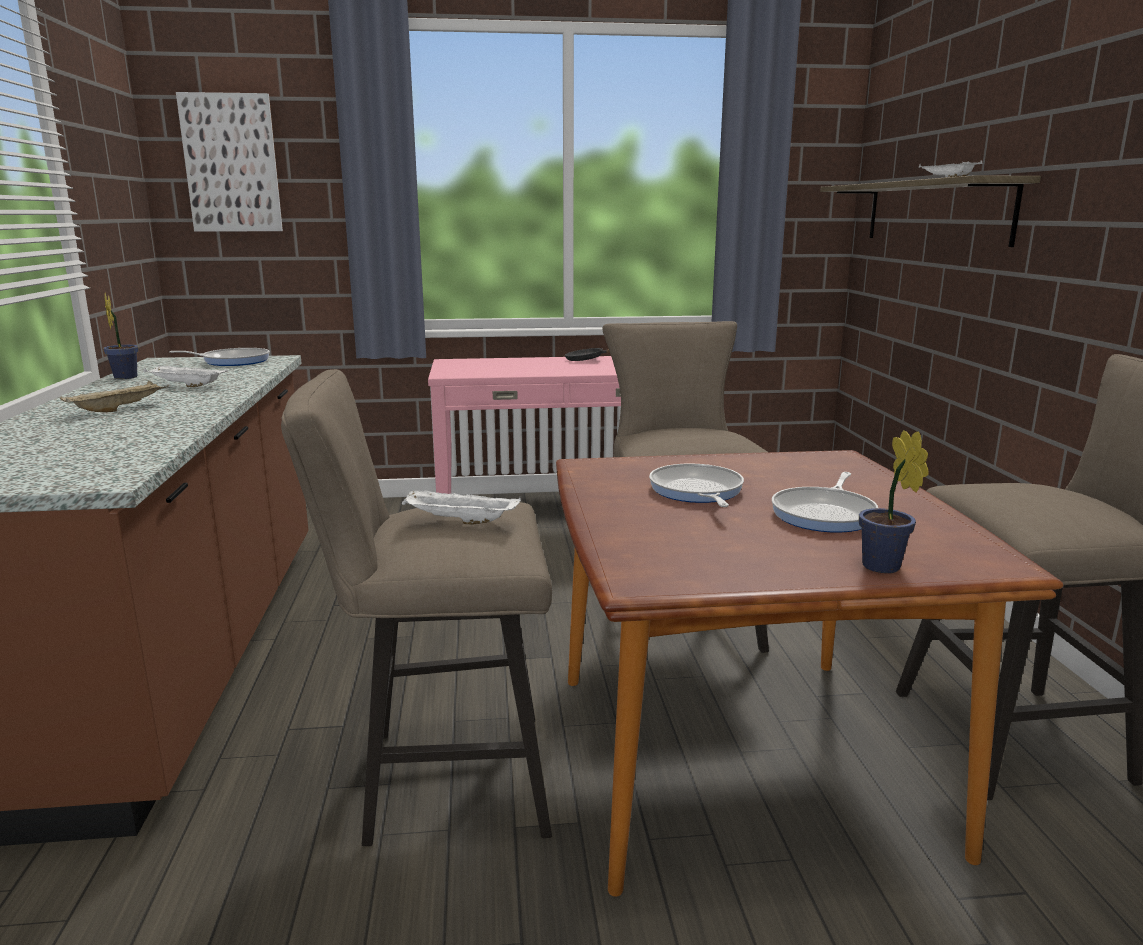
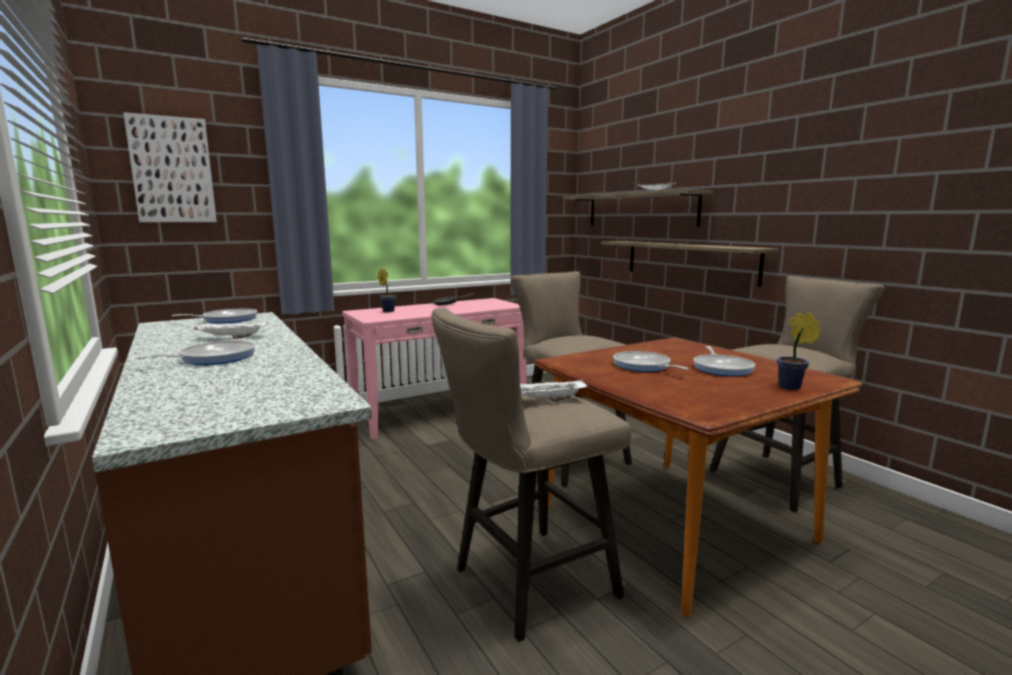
camera: 25 degrees left, 5 degrees down
beige tray [60,381,169,412] -> frying pan [136,340,255,365]
potted plant [103,293,138,379] -> potted plant moved to [377,268,396,312]
none -> shelf [601,241,779,287]

